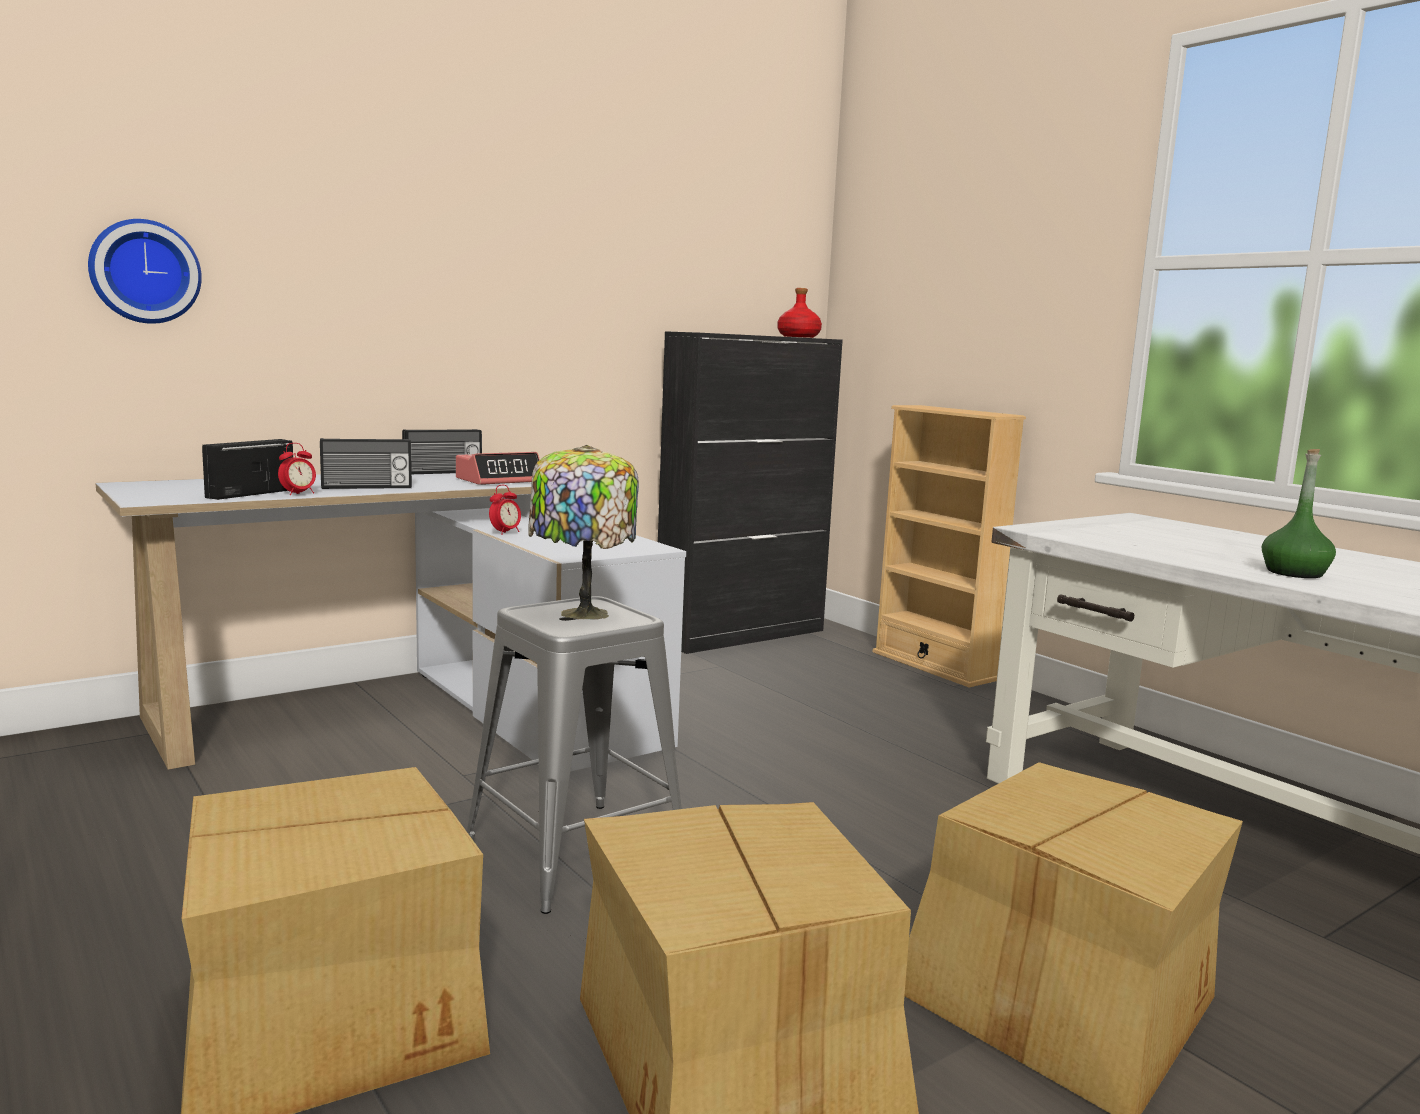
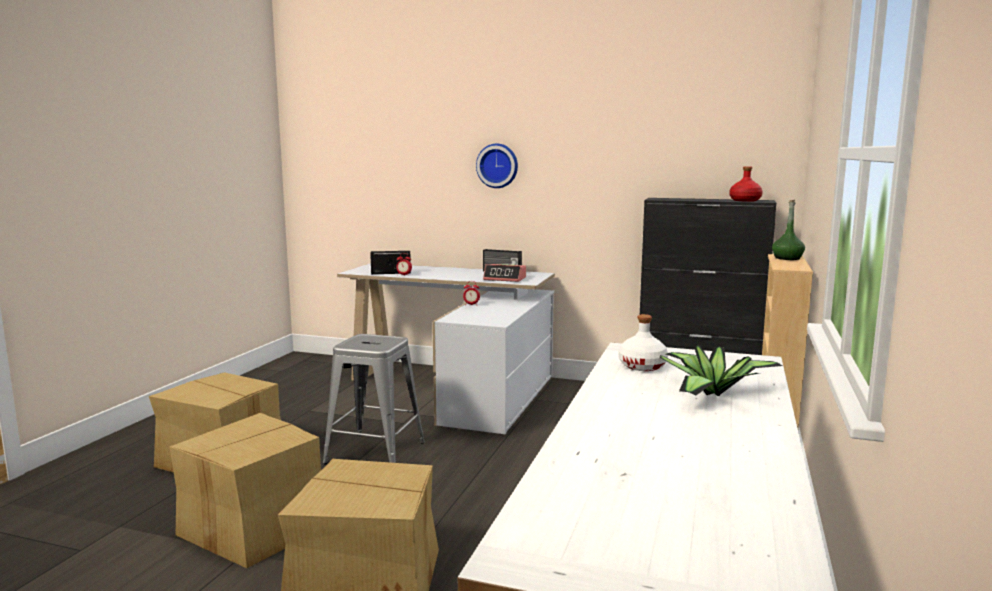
camera: 55 degrees right, 0 degrees up
wall clock [88,219,202,324] -> wall clock moved to [476,144,518,188]
radio [320,438,412,489] -> none
table lamp [528,445,639,620] -> none
green bottle [1262,449,1336,578] -> green bottle moved to [772,200,805,260]
none -> white bottle [619,314,668,371]
none -> potted plant [659,346,783,396]

